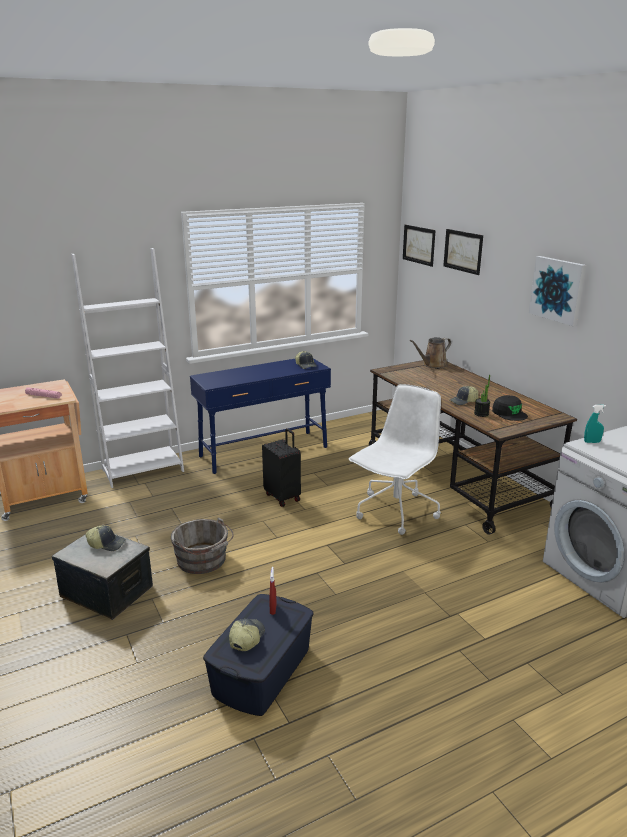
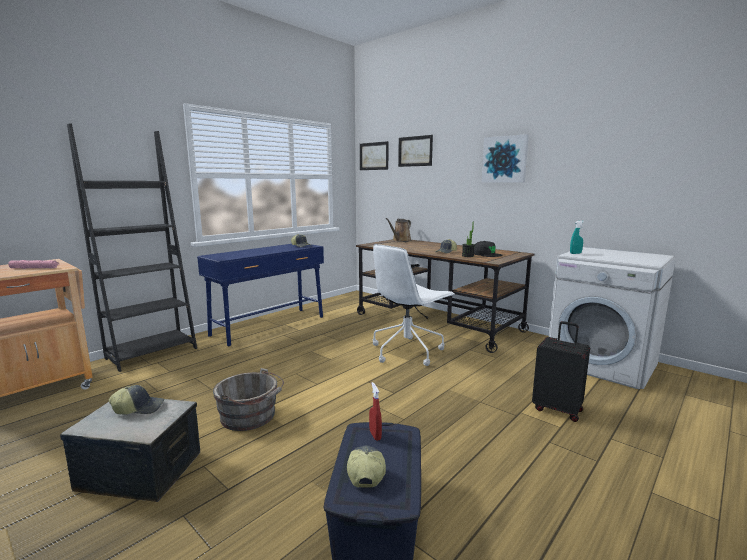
camera: 20 degrees left, 10 degrees down
white bookcase [71,248,184,488] -> black bookcase [67,123,197,372]
black suitcase [262,428,301,507] -> black suitcase moved to [532,321,590,422]
white office chair [349,384,441,535] -> white office chair turned 150 degrees counterclockwise [373,244,455,366]

